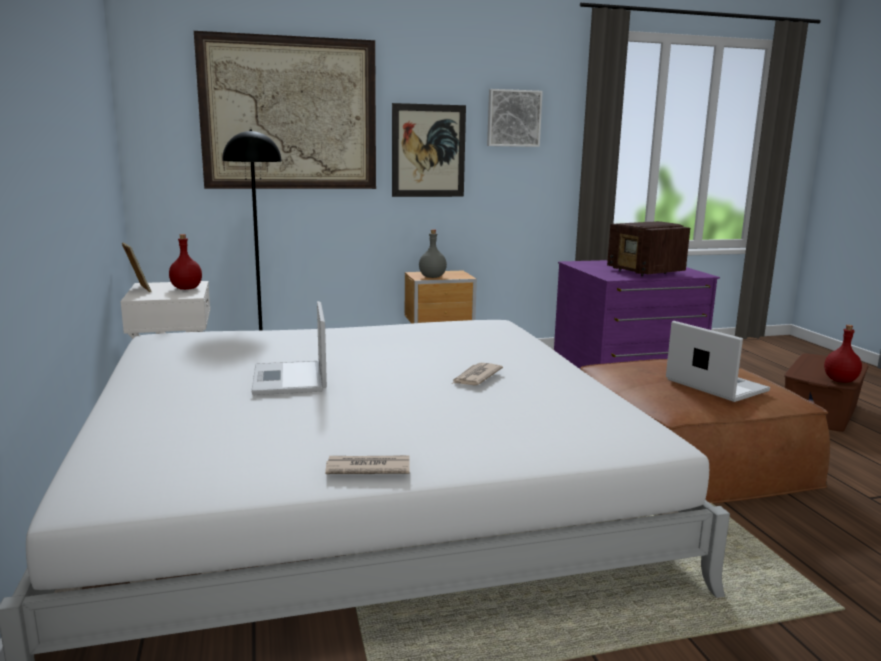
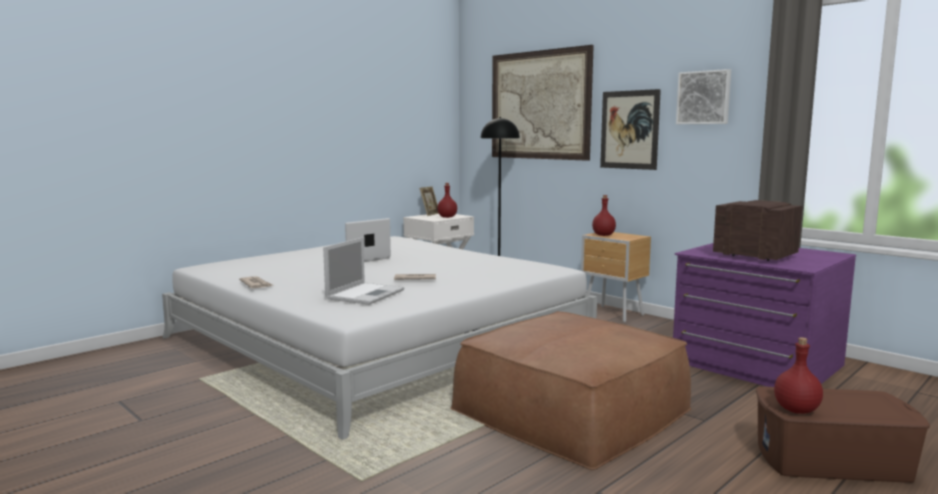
camera: 60 degrees right, 5 degrees down
grey bottle [419,229,447,278] -> red bottle [592,195,616,236]
radio [607,221,690,276] -> radio turned 105 degrees clockwise [713,200,802,261]
laptop [666,321,770,402] -> laptop moved to [323,237,404,305]

